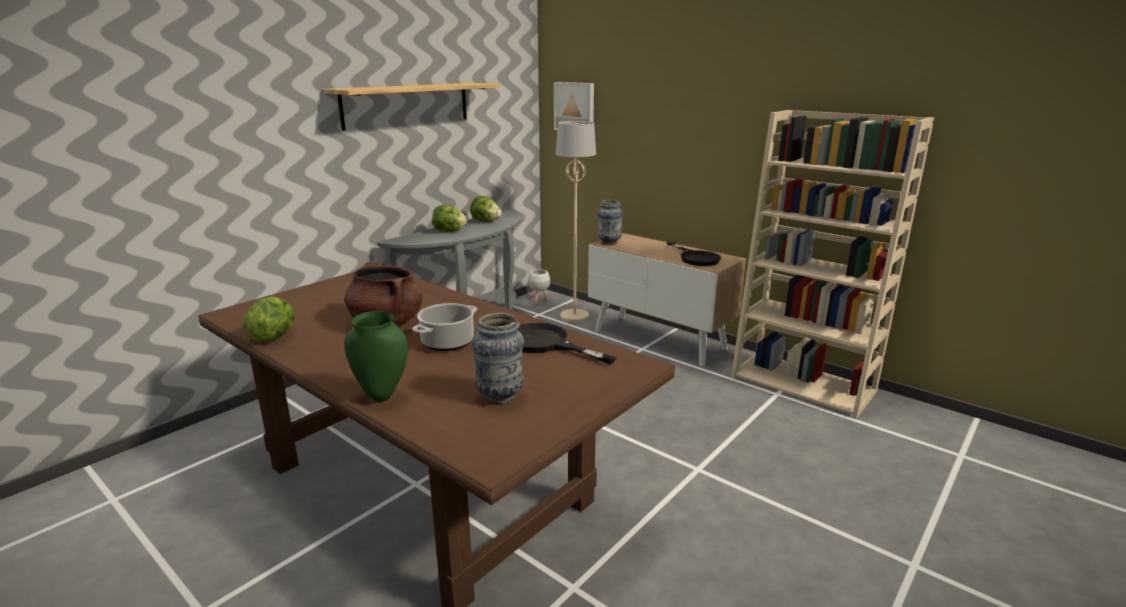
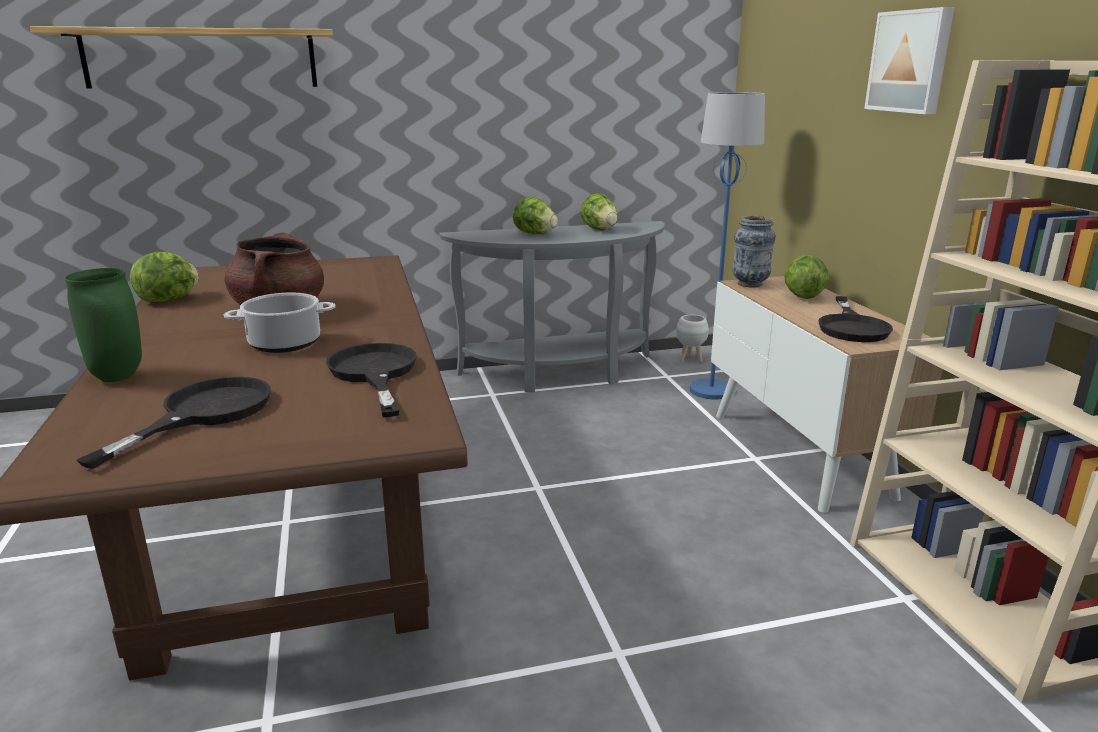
camera: 35 degrees right, 0 degrees up
shelf [323,83,500,131] -> shelf moved to [30,26,333,89]
vase [472,313,524,404] -> black frying pan [77,377,271,469]
picture [554,82,594,130] -> picture moved to [864,7,954,114]
beige floor lamp [556,121,596,322] -> blue floor lamp [690,92,765,400]
none -> lettuce [785,254,829,299]

